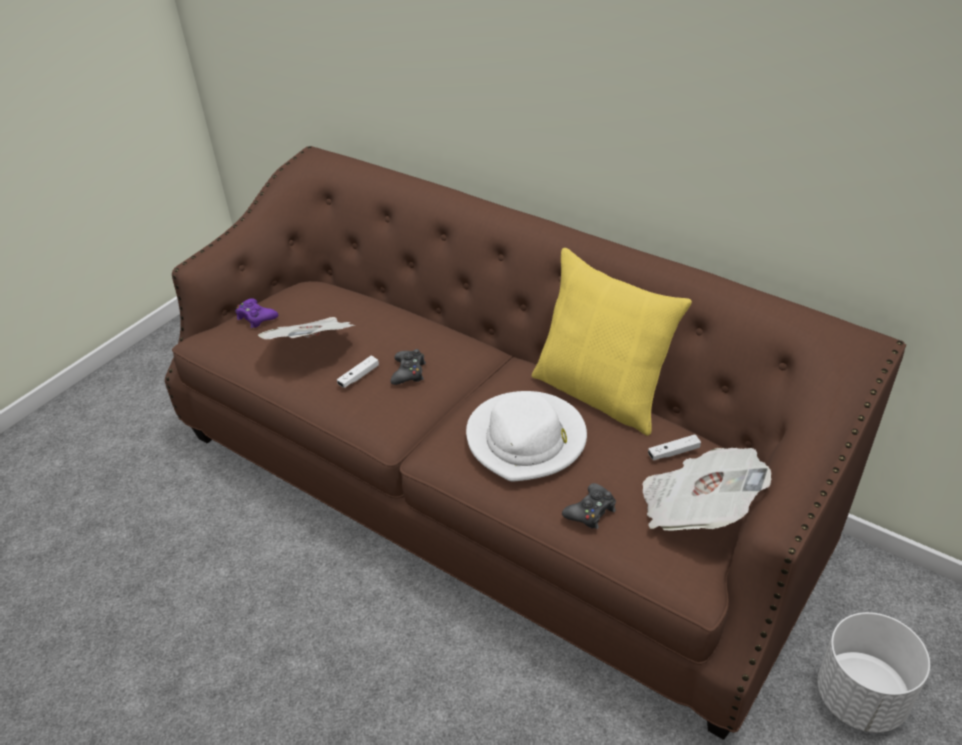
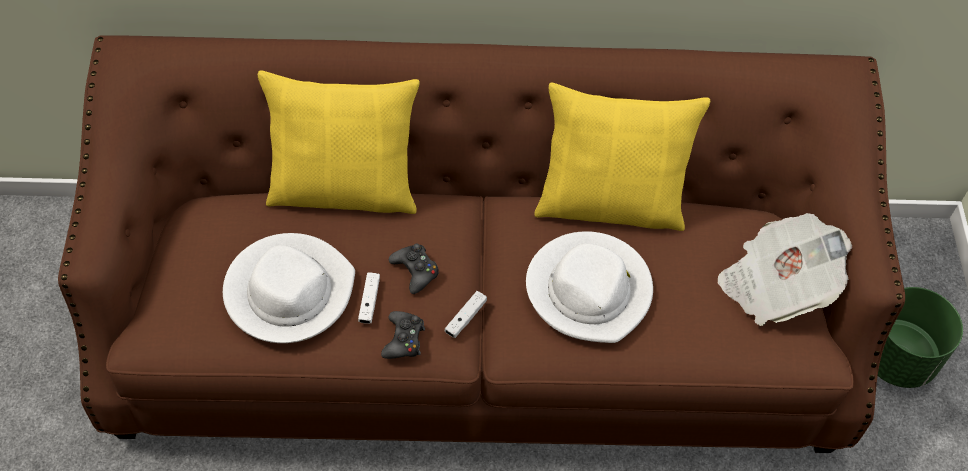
camera: 40 degrees left, 15 degrees up
purple game controller [235,298,279,328] -> none
newspaper [258,317,355,339] -> white hat [223,233,355,343]
black game controller [562,483,616,529] -> black game controller moved to [381,311,425,359]
white game controller [648,434,701,460] -> white game controller moved to [445,291,487,338]
white planter [818,612,930,733] -> green planter [878,287,963,388]
none -> yellow pillow [257,71,420,214]

